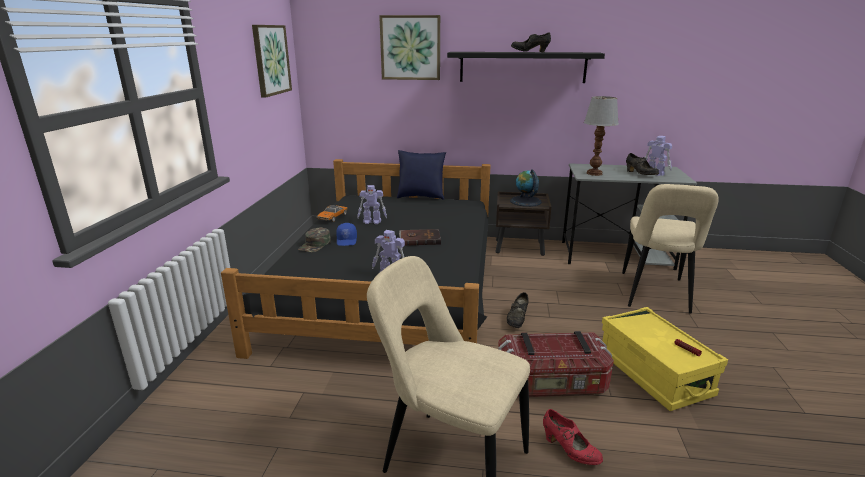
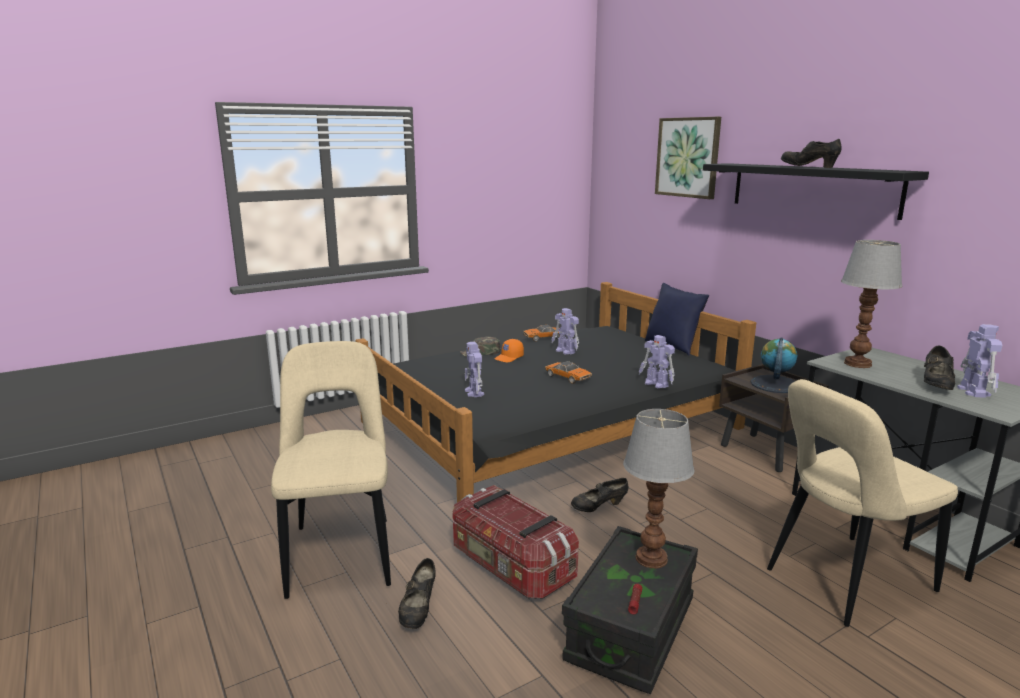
camera: 50 degrees right, 5 degrees down
picture [252,25,292,98] -> none
blue cap [336,223,357,246] -> orange cap [494,339,524,363]
brown book [399,229,441,246] -> toy car [545,361,592,384]
red shoe [543,409,603,465] -> black shoe [398,558,436,629]
yellow storage box [602,307,728,411] -> black storage box [562,526,698,694]
none -> table lamp [623,409,695,568]
none -> toy robot [639,335,675,388]

